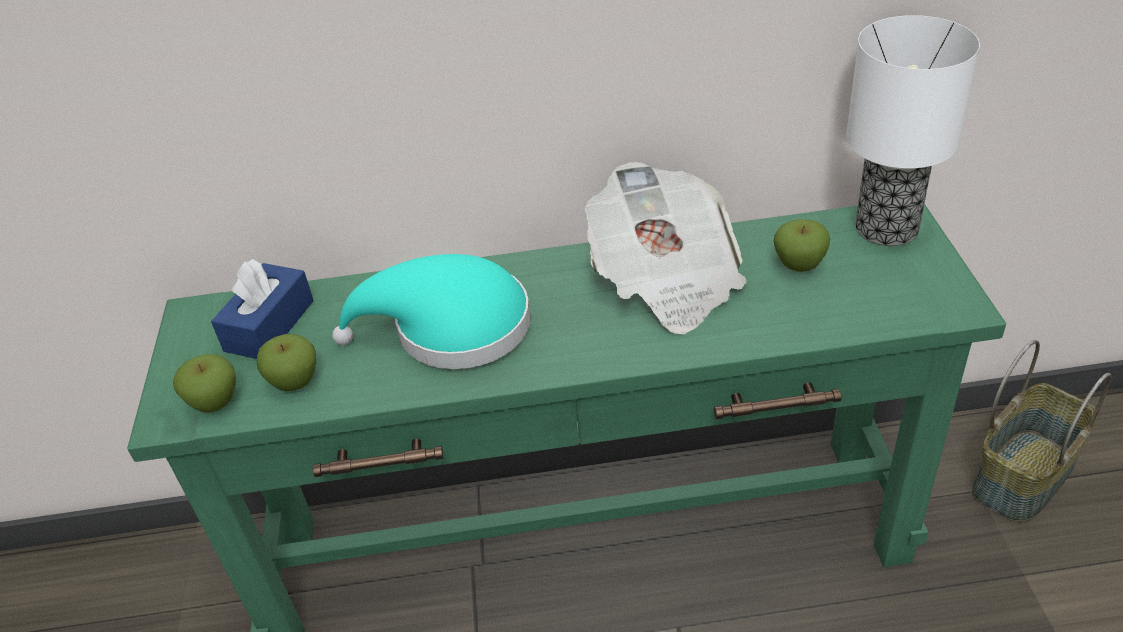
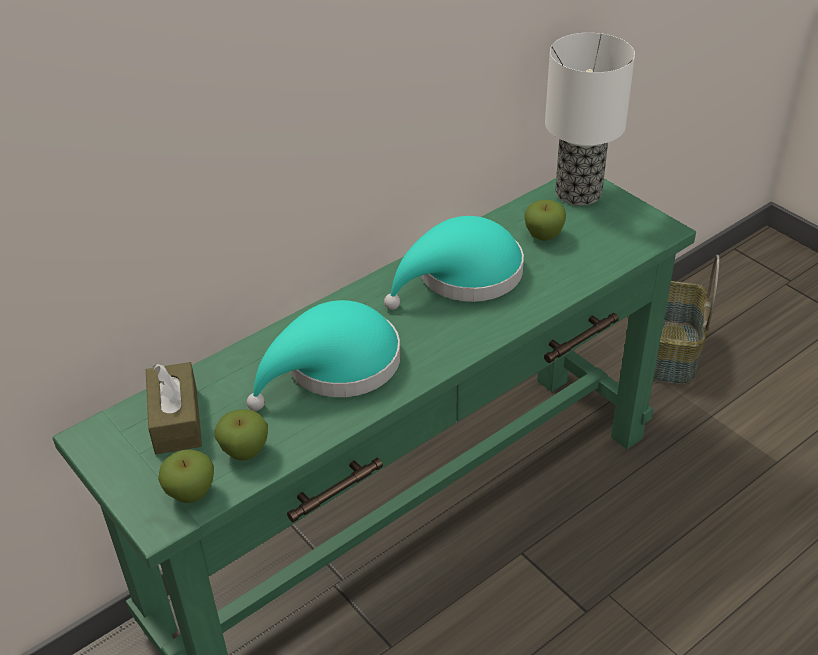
camera: 35 degrees left, 0 degrees up
blue tissue box [211,259,314,359] -> brown tissue box [146,362,202,455]
newspaper [585,161,747,335] -> turquoise hat [384,216,524,310]

